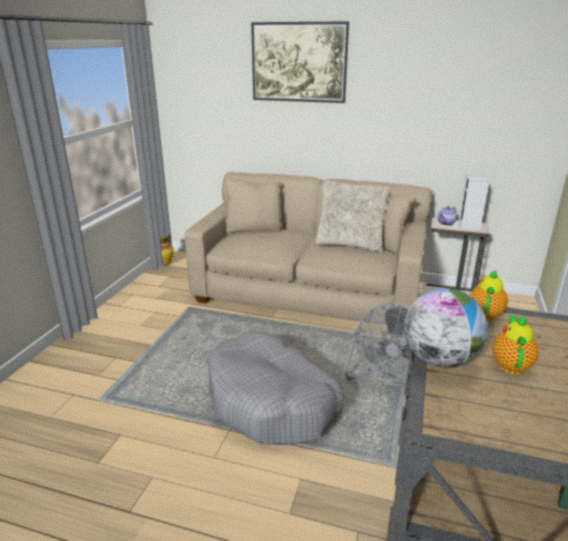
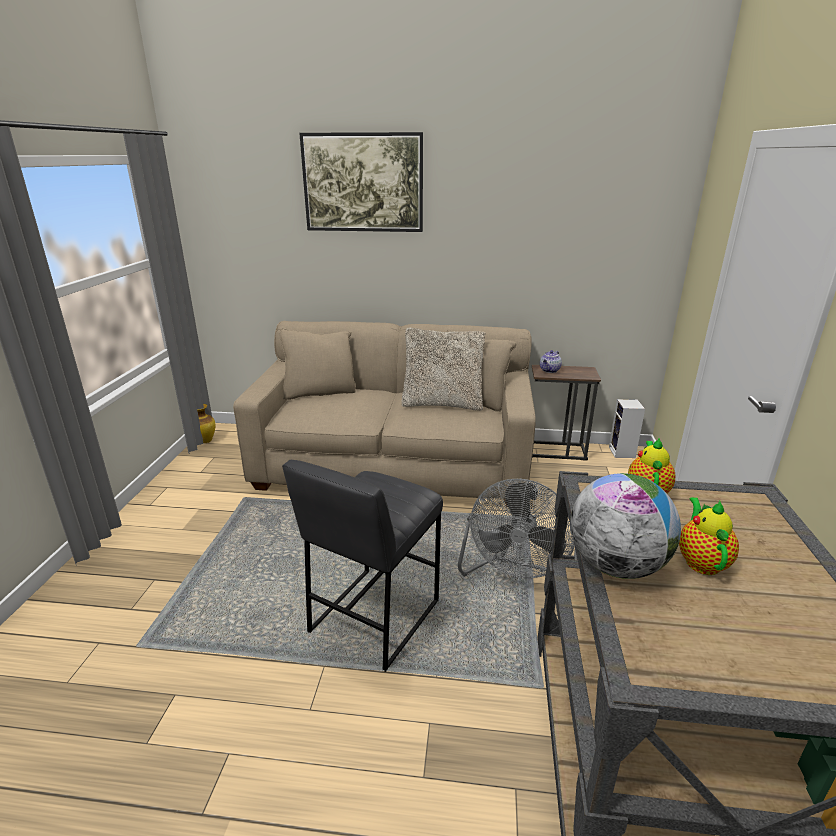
camera: 10 degrees left, 0 degrees up
grey dog bed [207,332,344,445] -> grey stool [282,460,443,672]
speaker [458,175,489,231] -> speaker moved to [609,399,645,458]

